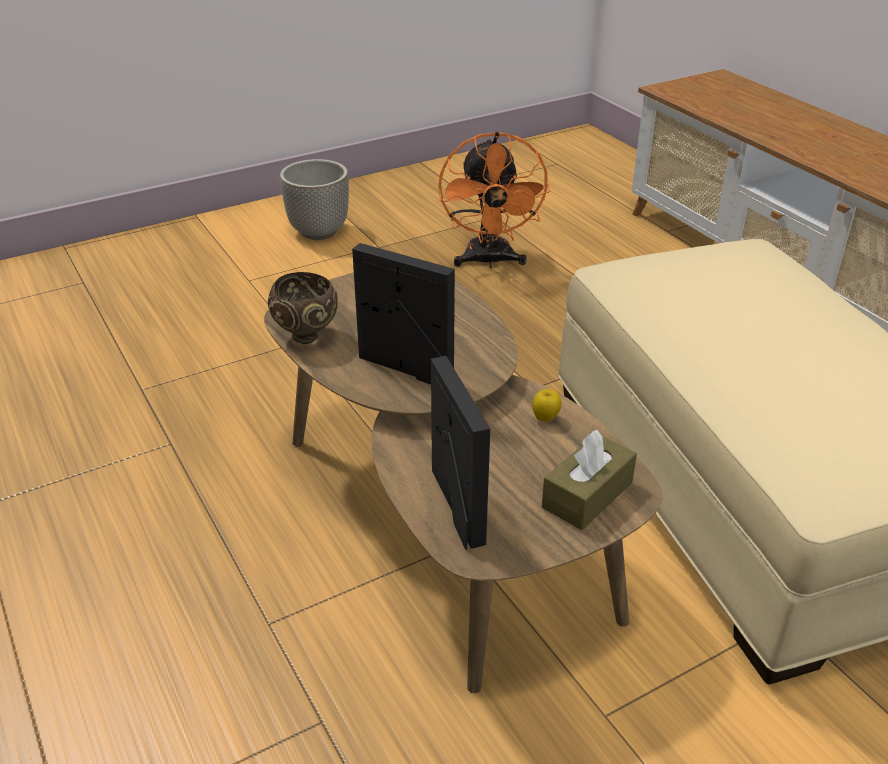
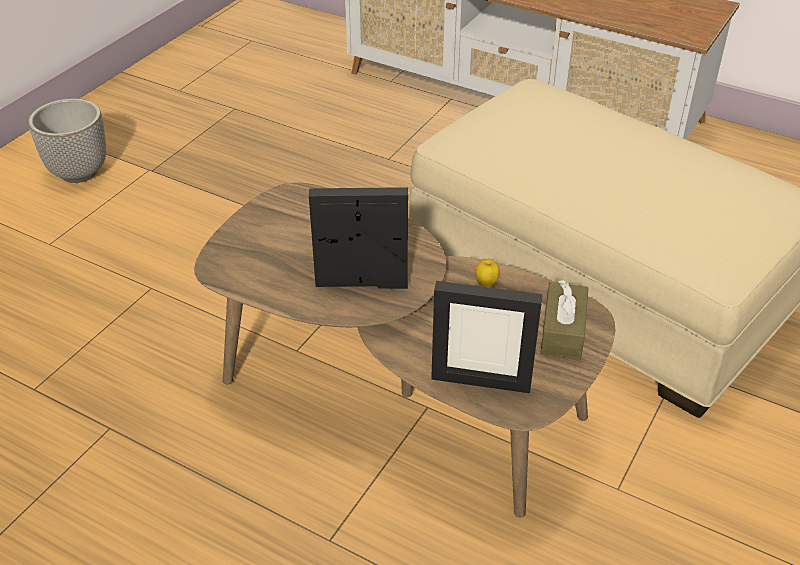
camera: 30 degrees left, 5 degrees up
brown bowl [268,272,338,344] -> none
picture frame [431,356,490,550] -> picture frame turned 150 degrees clockwise [431,281,543,393]
orange fan [438,131,550,268] -> none

